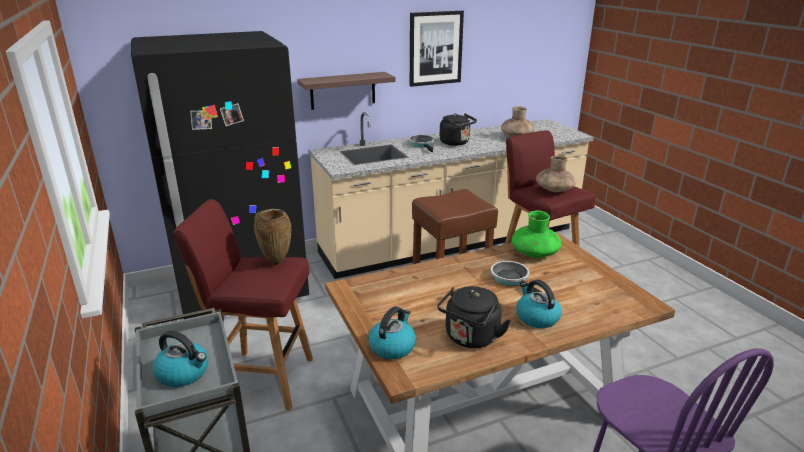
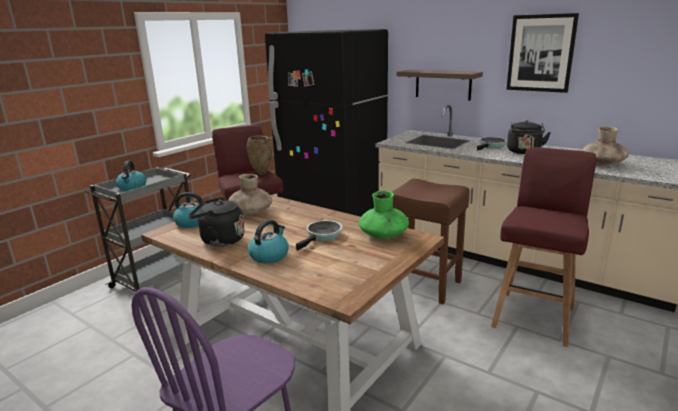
camera: 60 degrees right, 5 degrees down
brown vase [536,156,576,192] -> brown vase moved to [228,174,272,215]

